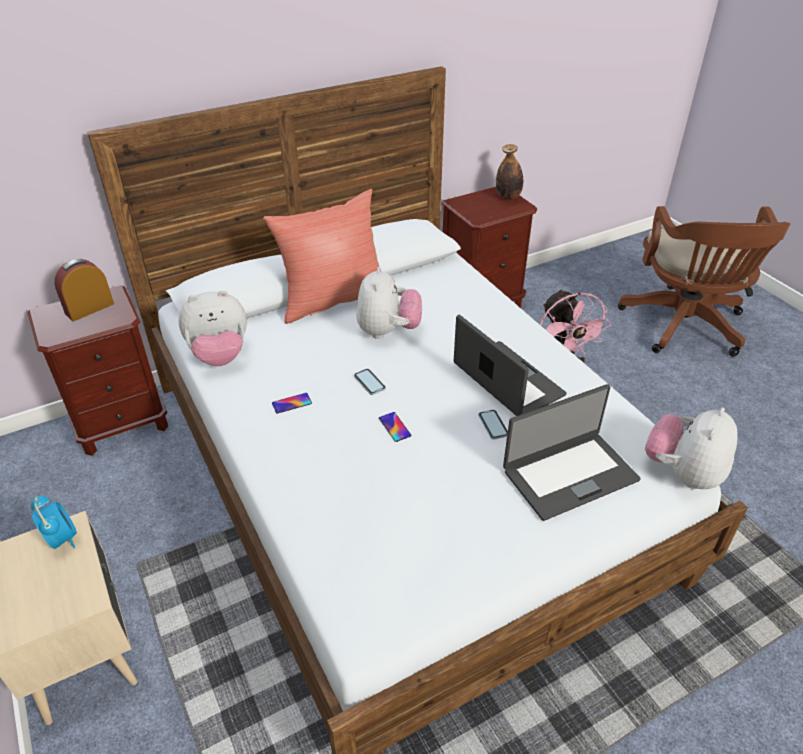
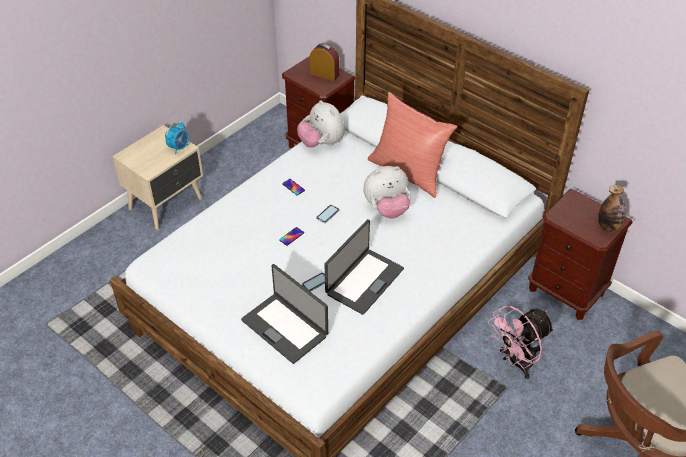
camera: 70 degrees right, 5 degrees up
plush toy [645,407,738,489] -> none

